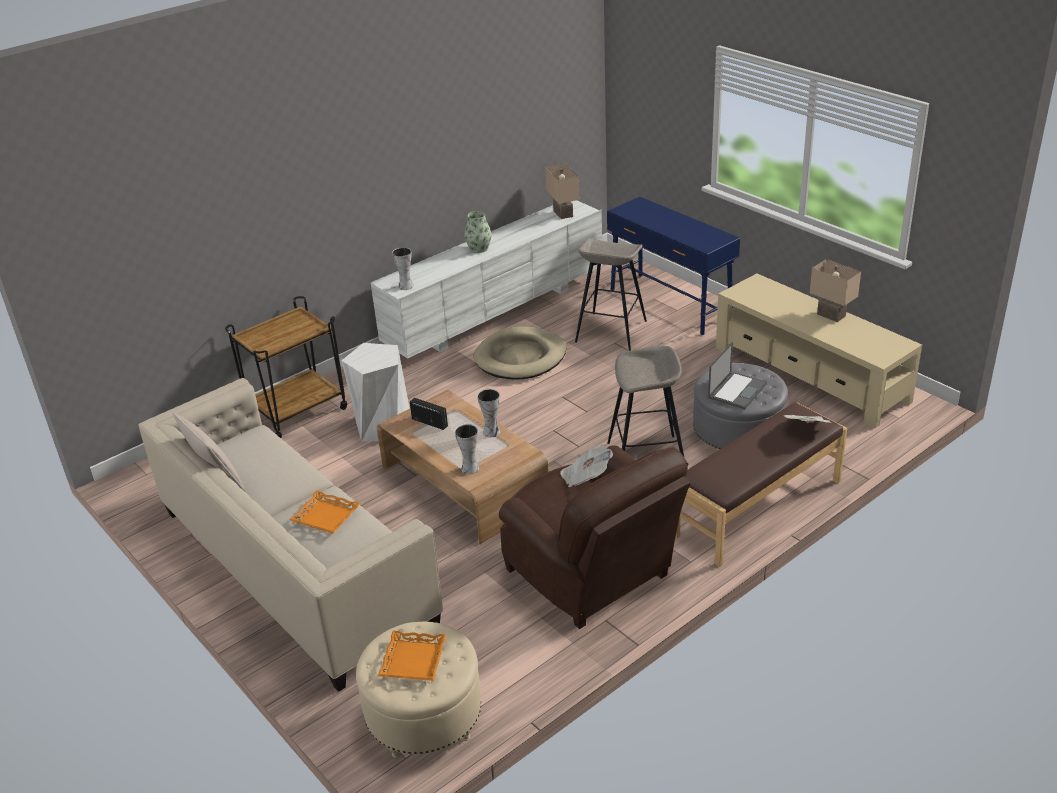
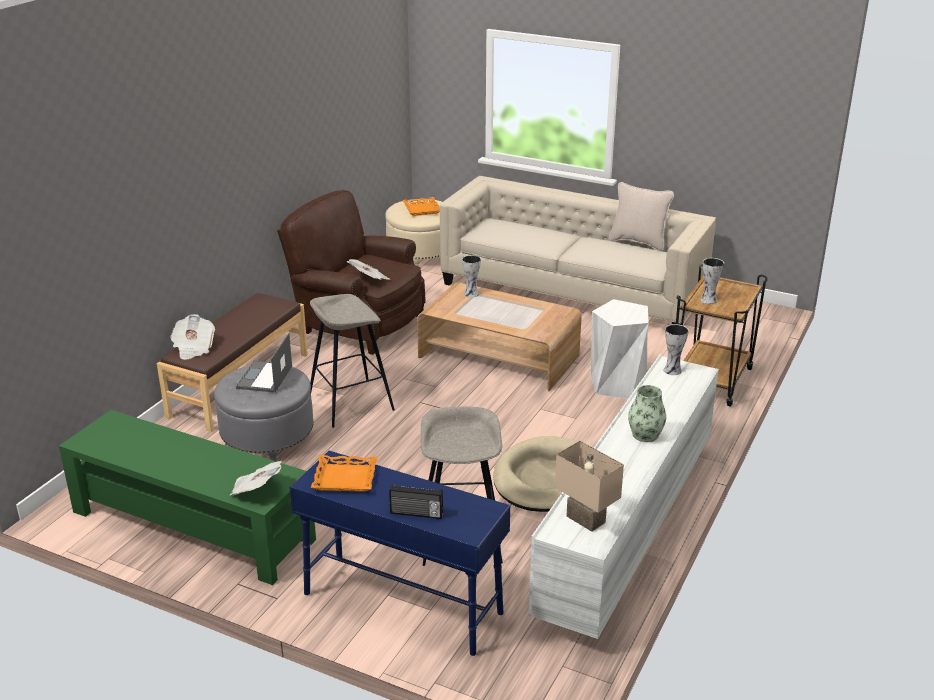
camera: 155 degrees right, 5 degrees down
orange tray [289,491,361,533] -> orange tray moved to [311,455,378,492]
radio [410,398,448,430] -> radio moved to [389,484,443,519]
vase [477,389,500,437] -> vase moved to [701,258,724,304]
beige tv stand [716,273,922,428] -> green tv stand [59,410,316,585]
beige table lamp [810,259,861,322] -> none
none -> newspaper [229,461,282,496]

